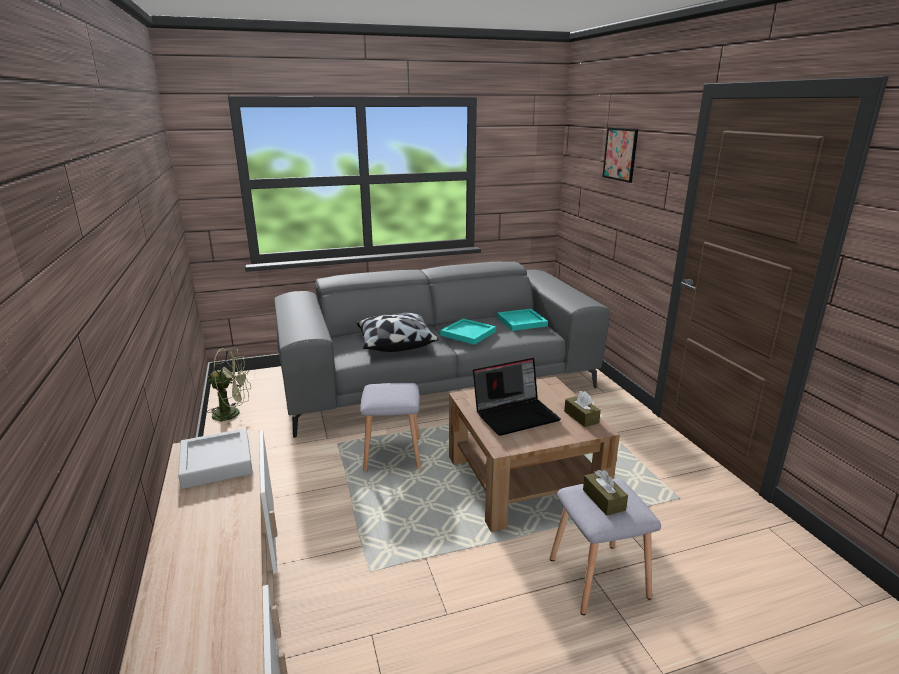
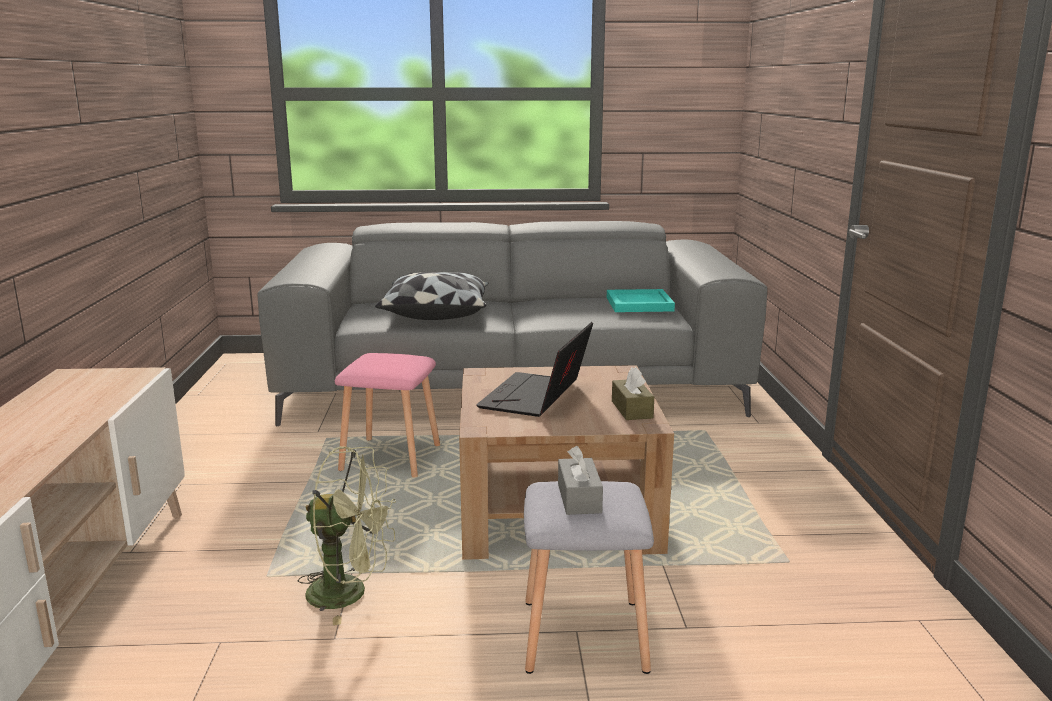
camera: 15 degrees right, 5 degrees down
grey tray [178,428,253,489] -> none
green fan [207,348,251,426] -> green fan moved to [298,446,396,625]
grey stool [360,383,421,471] -> pink stool [335,353,440,477]
turquoise tray [440,319,496,345] -> none
laptop [473,358,561,436] -> laptop turned 120 degrees clockwise [476,322,593,417]
brown tissue box [583,470,628,516] -> grey tissue box [558,446,603,515]
picture [602,127,638,183] -> none

